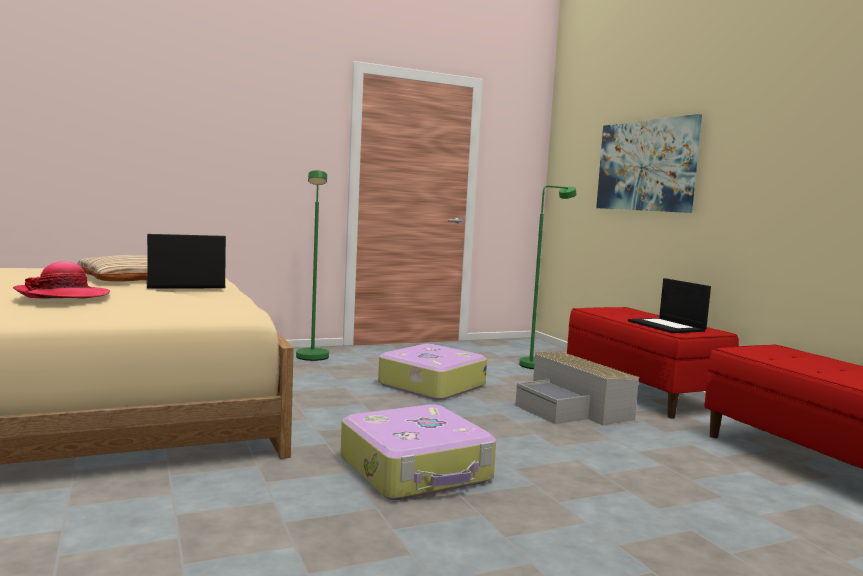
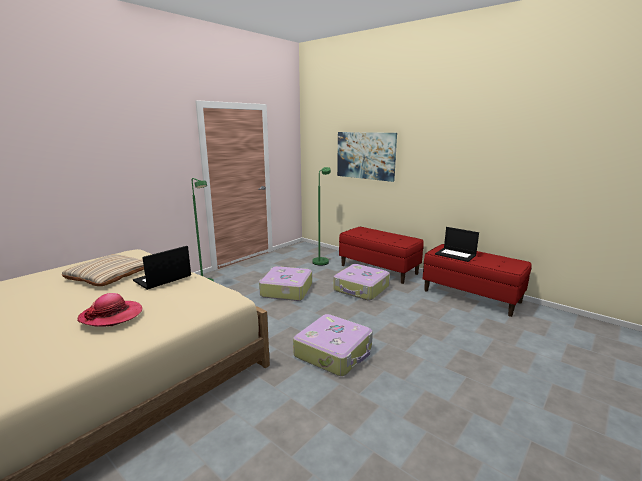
camera: 25 degrees left, 10 degrees up
grey storage box [515,352,640,425] -> suitcase [333,264,390,300]
laptop [628,278,711,333] -> laptop moved to [435,227,479,262]

